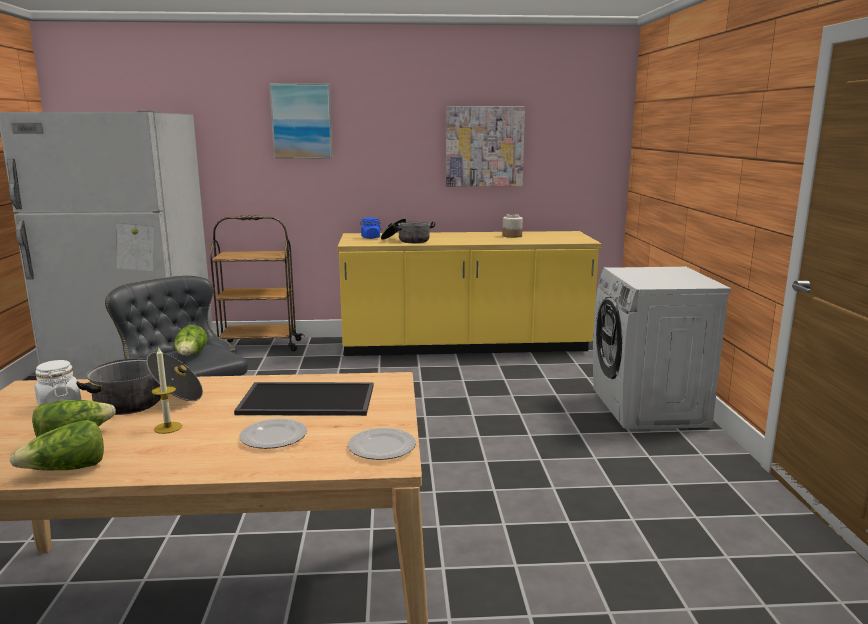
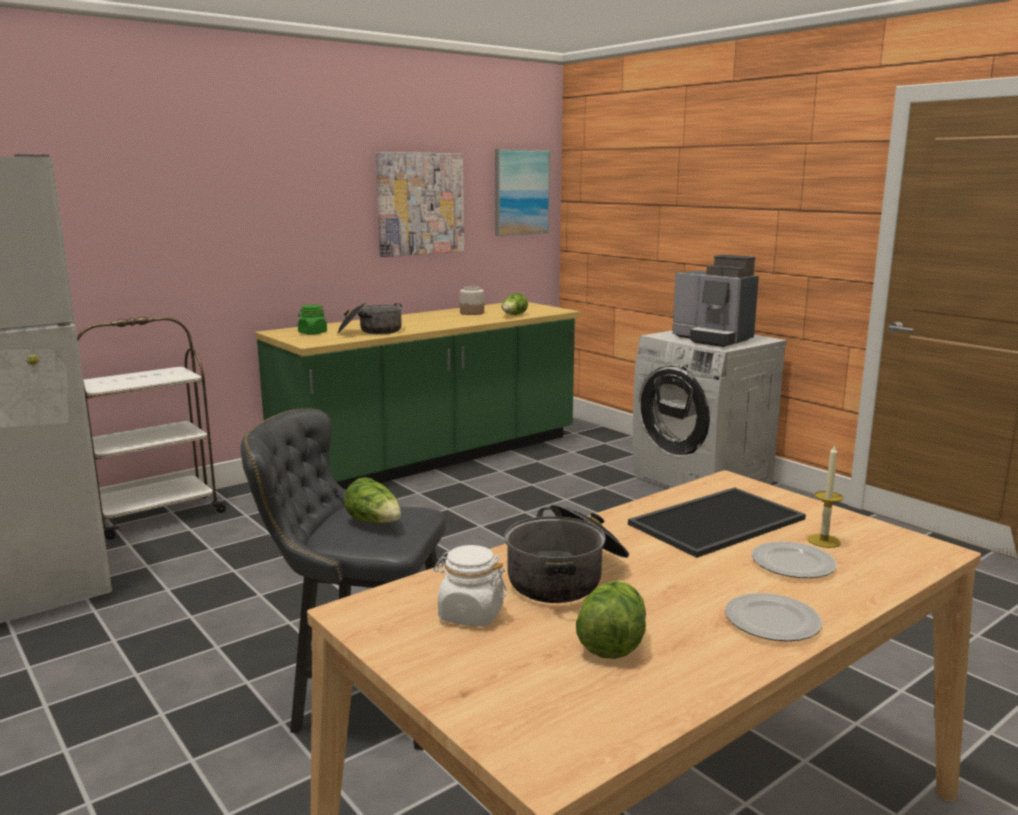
camera: 35 degrees left, 0 degrees up
lettuce [10,420,104,471] -> lettuce moved to [502,293,528,315]
candle [152,348,182,434] -> candle moved to [808,444,843,548]
brown cart [210,215,304,352] -> white cart [77,317,226,540]
picture [269,83,333,159] -> picture moved to [495,149,550,236]
yellow counter [337,231,602,356] -> green counter [255,302,580,490]
plate [348,428,416,460] -> plate moved to [725,593,822,641]
blue jar [359,217,381,239] -> green jar [298,305,327,335]
none -> coffee machine [672,255,759,347]

